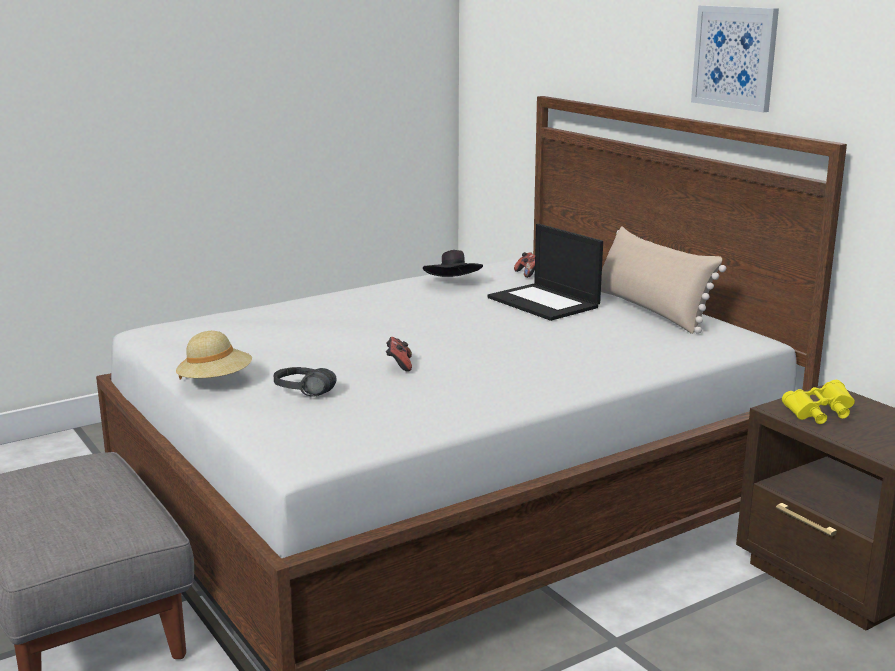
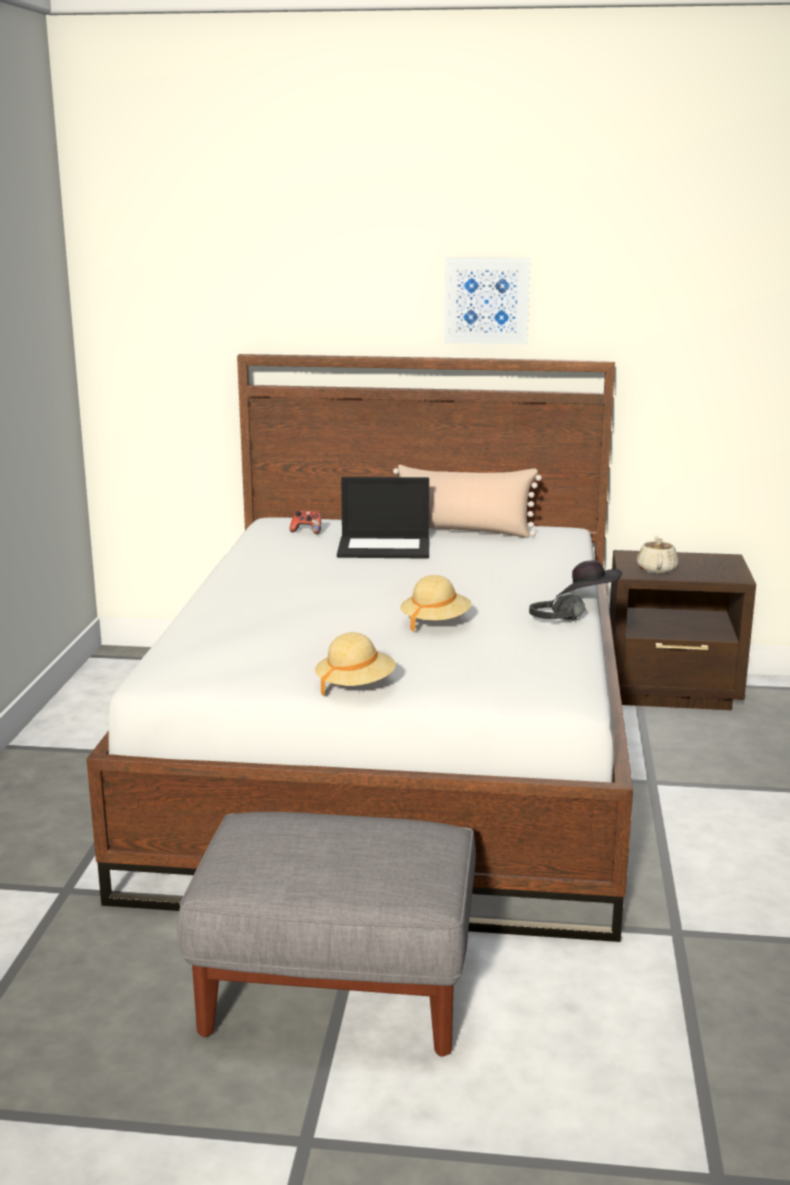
camera: 50 degrees left, 0 degrees up
black headphones [274,367,337,397] -> black headphones moved to [529,595,585,621]
game controller [386,337,412,372] -> beige hat [400,575,471,632]
black hat [423,250,483,277] -> black hat moved to [556,560,622,597]
yellow binoculars [782,380,855,424] -> beige teapot [637,535,679,574]

